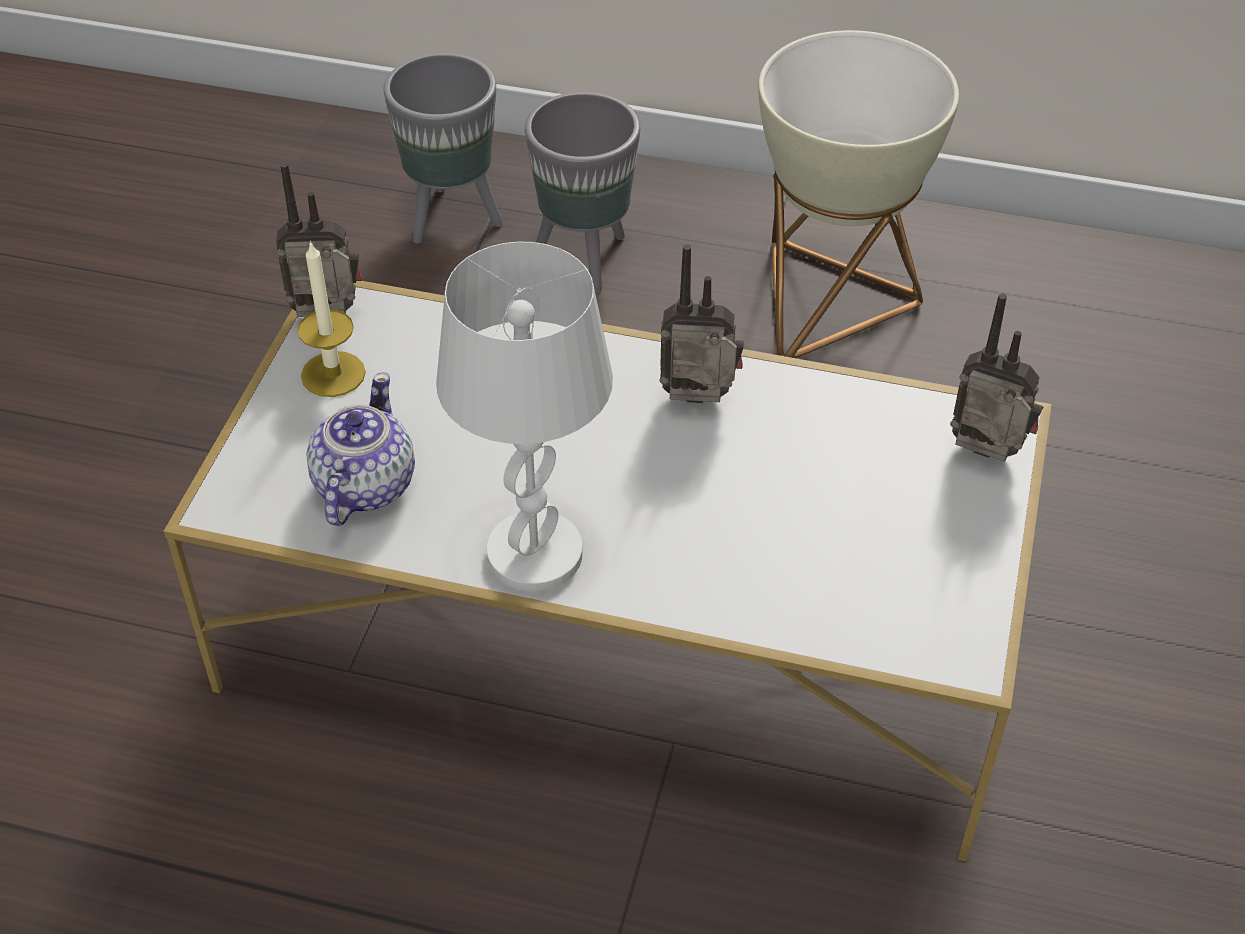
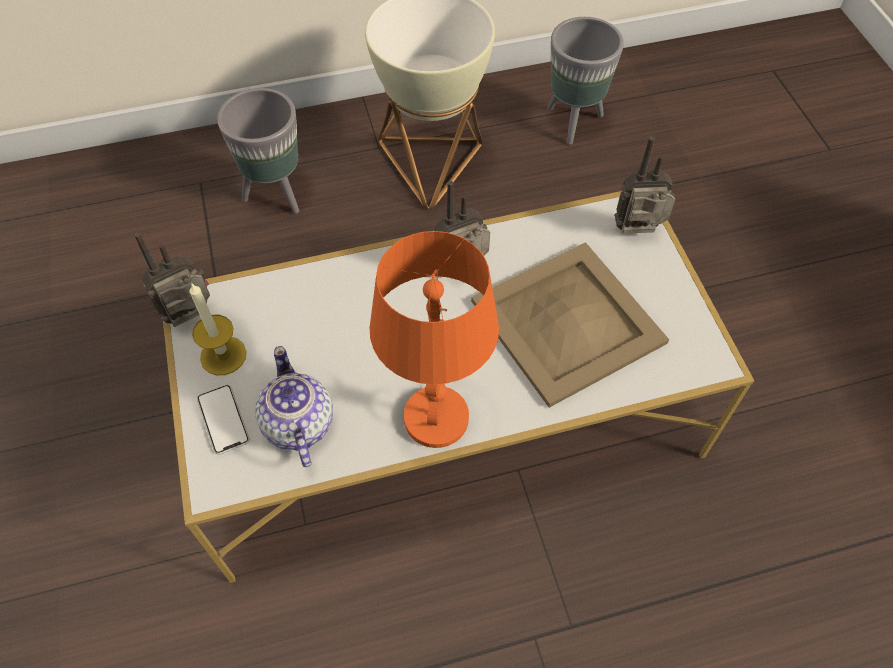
camera: 30 degrees left, 10 degrees up
grey planter [383,53,503,244] -> grey planter moved to [547,17,624,145]
white table lamp [436,242,613,592] -> orange table lamp [370,231,499,448]
none -> phone [197,385,250,455]
none -> beige tray [471,242,669,408]

